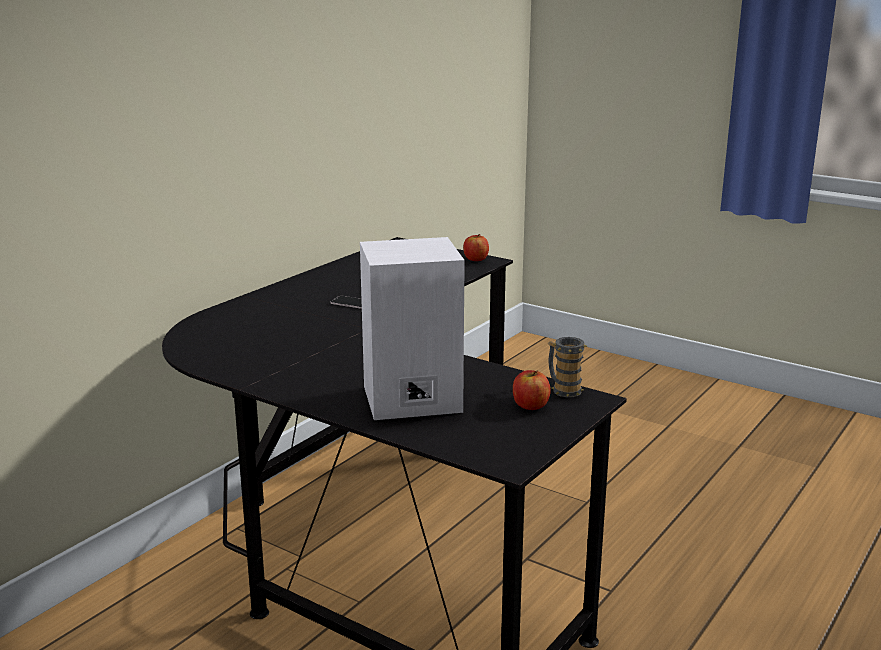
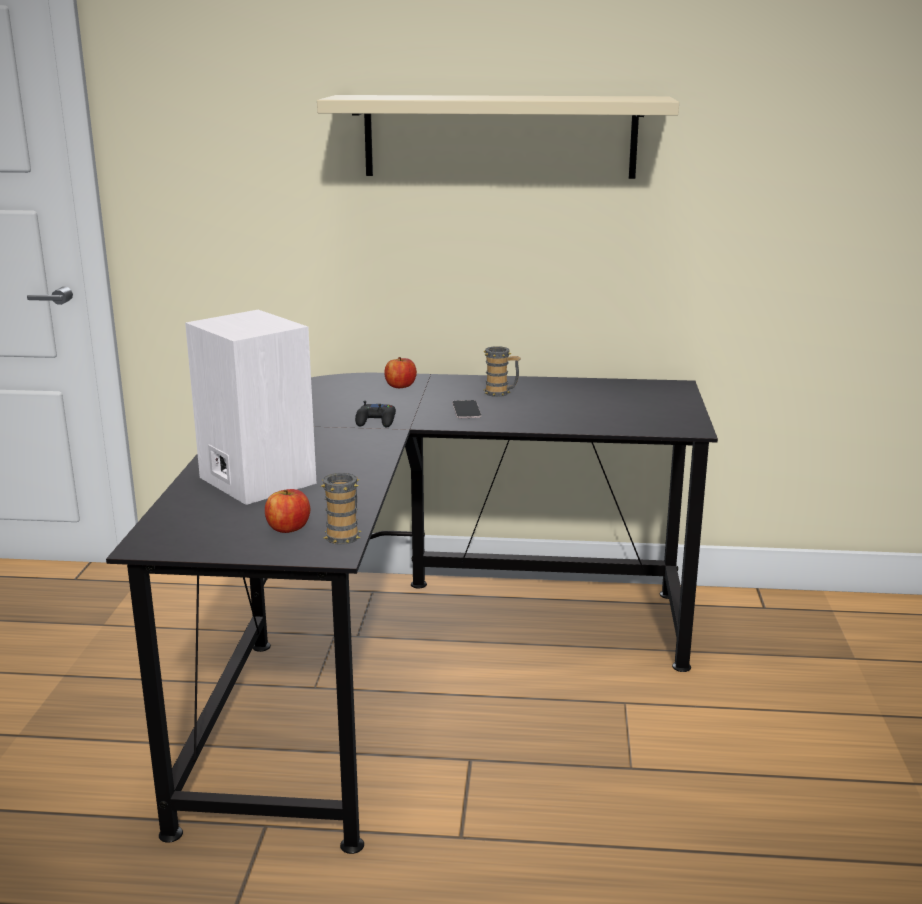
camera: 60 degrees right, 0 degrees up
apple [463,234,489,261] -> apple moved to [384,357,417,388]
none -> beige shelf [317,95,679,179]
none -> black game controller [355,401,396,427]
none -> mug [483,346,521,397]

